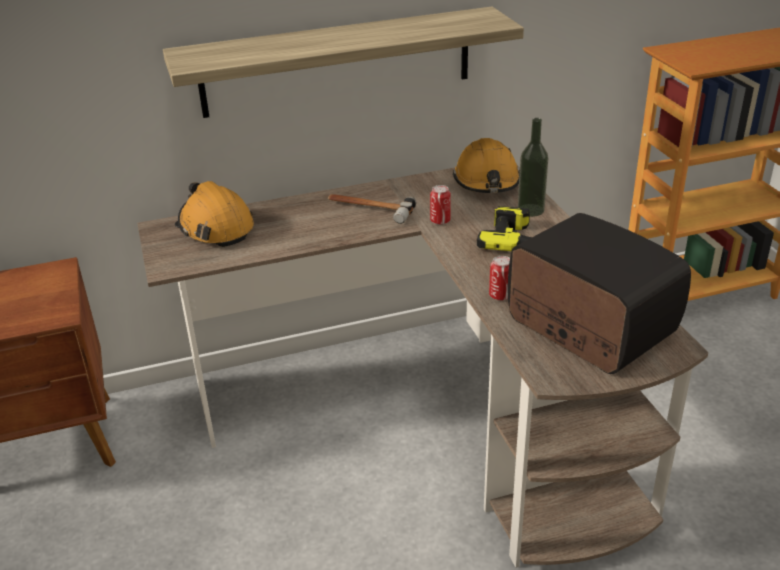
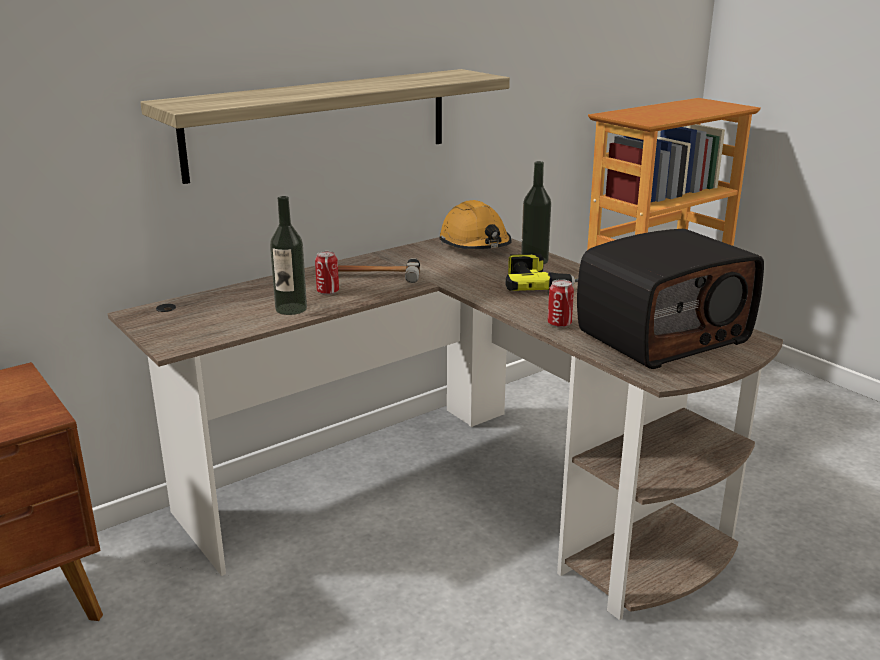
camera: 20 degrees left, 10 degrees down
orange hard hat [178,181,254,247] -> none
can [430,185,451,225] -> can moved to [315,251,339,295]
radio [508,213,691,374] -> radio turned 120 degrees clockwise [577,229,764,369]
none -> bottle [270,196,307,315]

